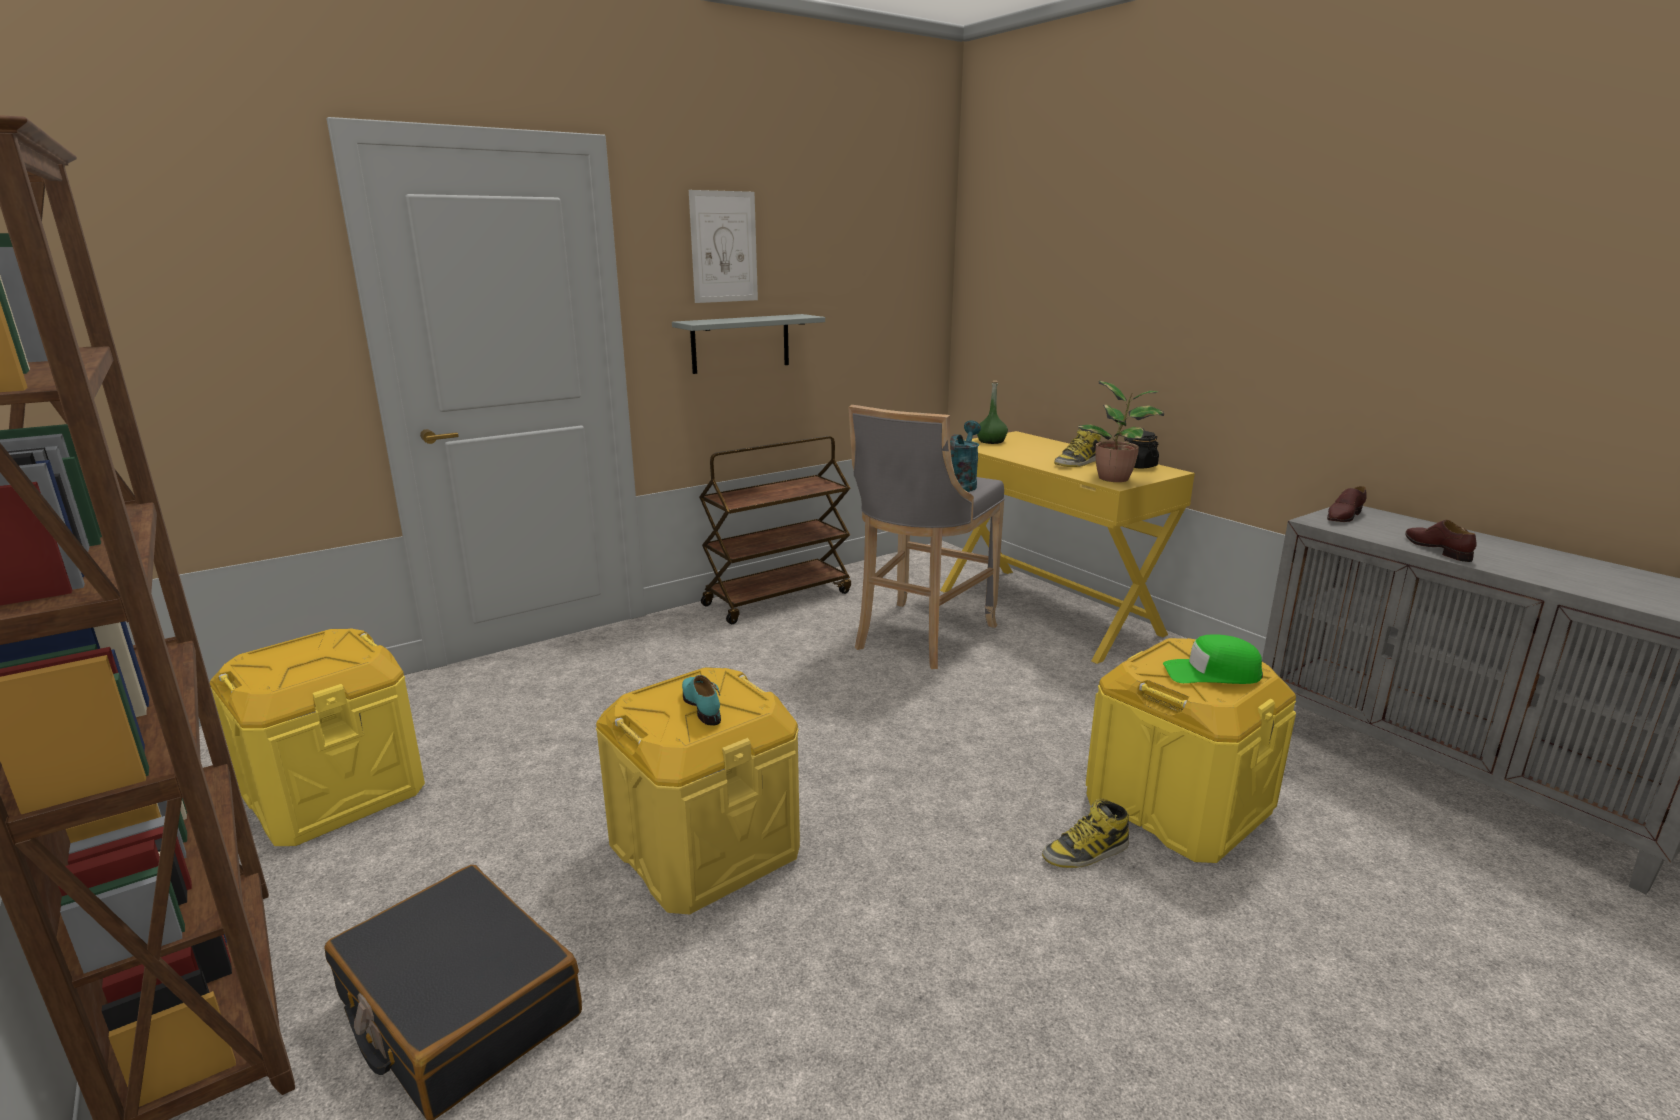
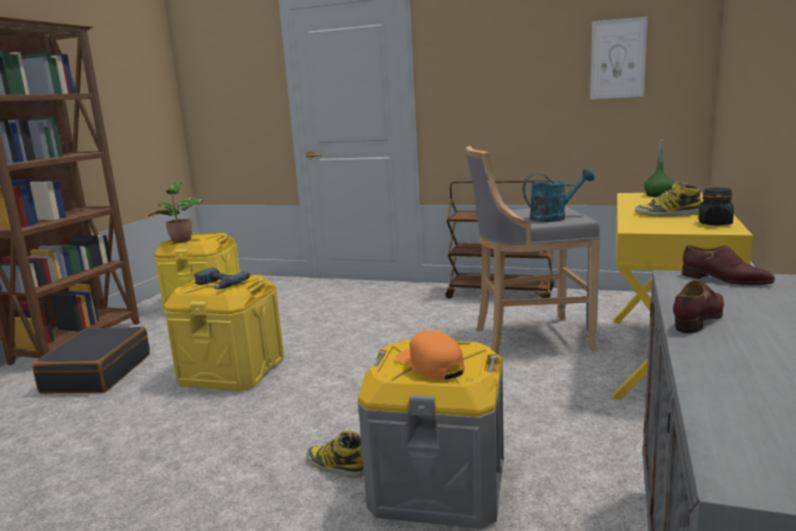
camera: 55 degrees right, 5 degrees down
grey shelf [672,314,825,374] -> none
turquoise shoe [682,675,721,725] -> power drill [194,268,250,290]
picture [689,190,758,303] -> picture moved to [590,16,648,99]
potted plant [1077,381,1164,482] -> potted plant moved to [148,182,204,243]
yellow storage box [1086,638,1296,863] -> grey storage box [357,340,504,529]
green cap [1163,634,1263,684] -> orange cap [395,330,465,380]
brown shoe [1327,486,1366,522] -> brown shoe turned 150 degrees counterclockwise [682,245,775,285]

